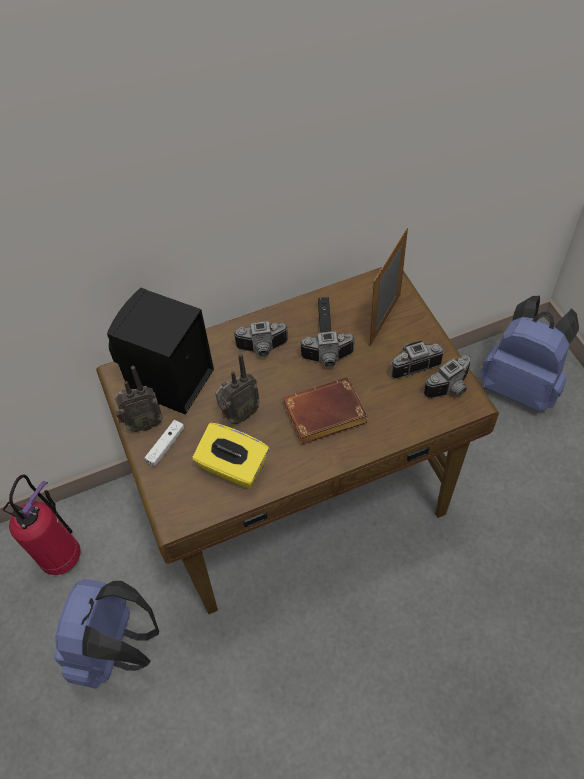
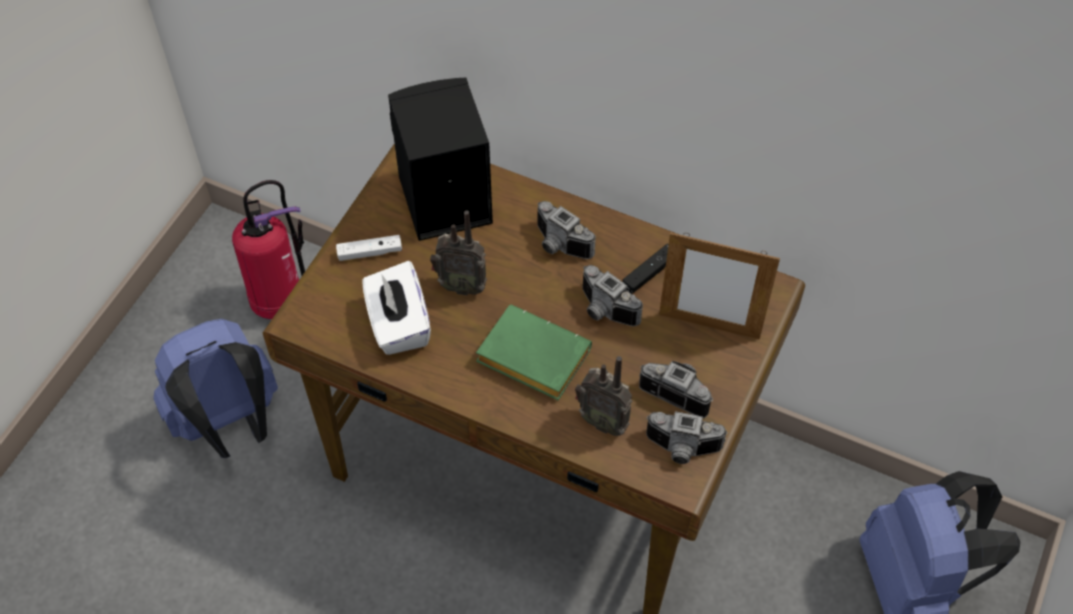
camera: 45 degrees right, 0 degrees up
radio [114,366,163,432] -> radio moved to [575,356,632,436]
yellow tissue box [193,423,269,489] -> white tissue box [362,261,431,355]
brown book [283,377,368,445] -> green book [476,304,592,400]
picture frame [369,228,408,346] -> picture frame turned 150 degrees counterclockwise [659,232,780,340]

